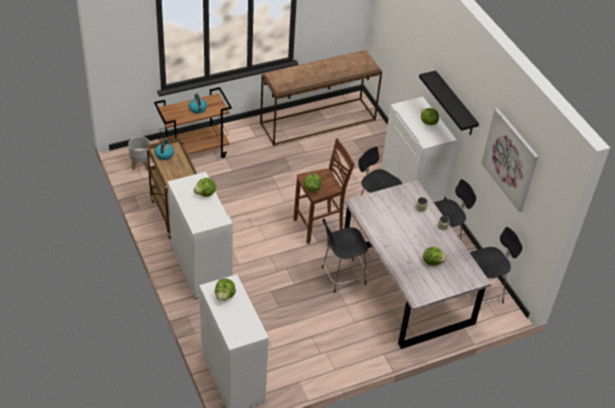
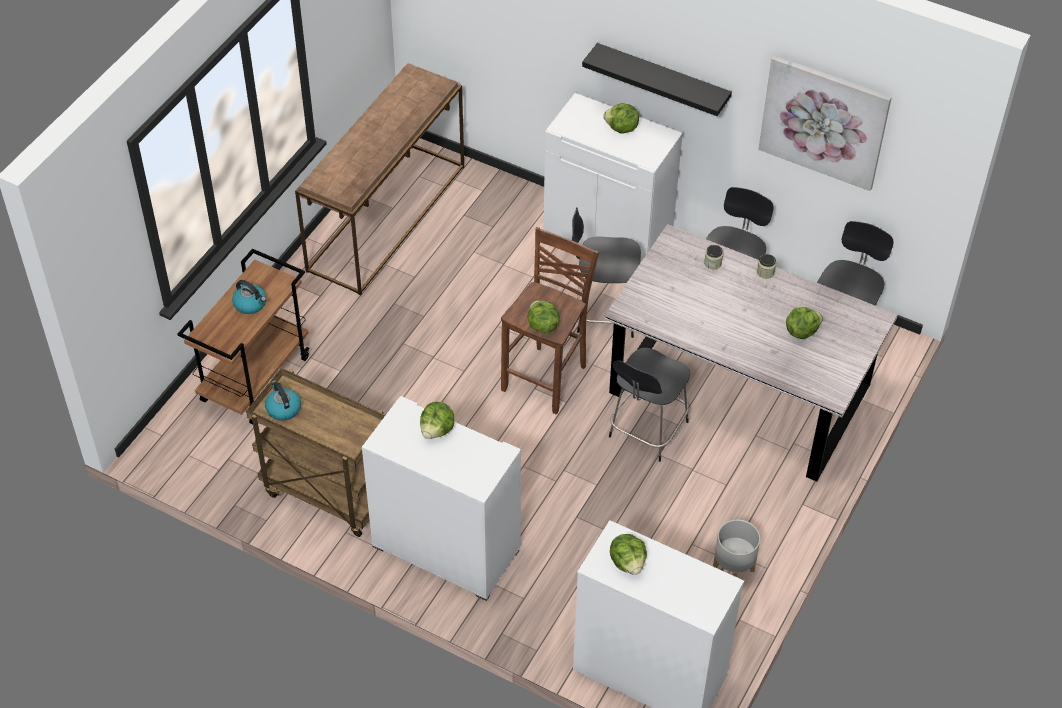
camera: 35 degrees left, 5 degrees up
grey planter [128,137,150,170] -> grey planter moved to [713,520,760,577]

